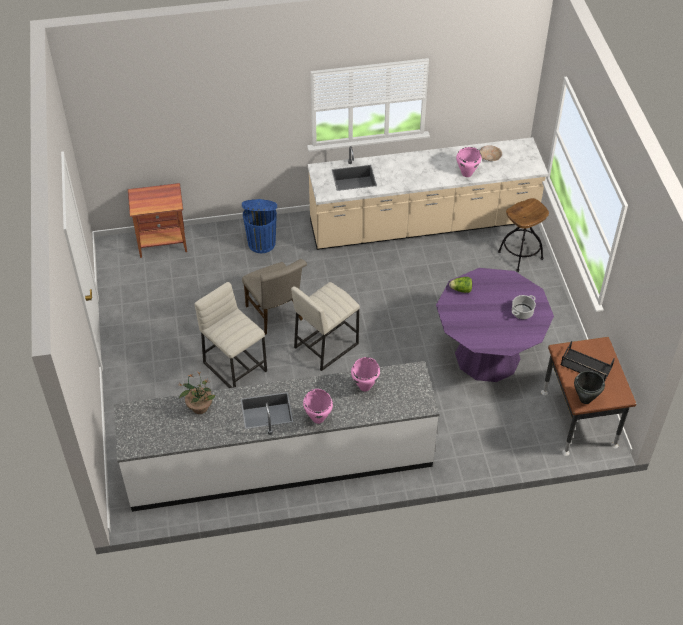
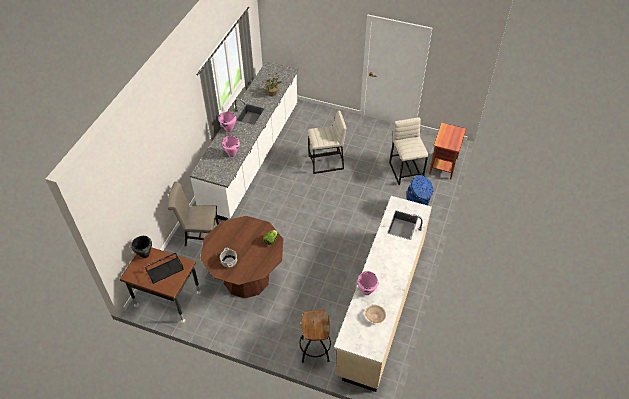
camera: 120 degrees right, 0 degrees up
beige chair [242,259,307,335] -> beige chair moved to [168,181,219,246]
beige stool [291,282,360,371] -> beige stool moved to [389,117,428,185]
purple dining table [436,268,554,382] -> brown dining table [200,216,283,298]

